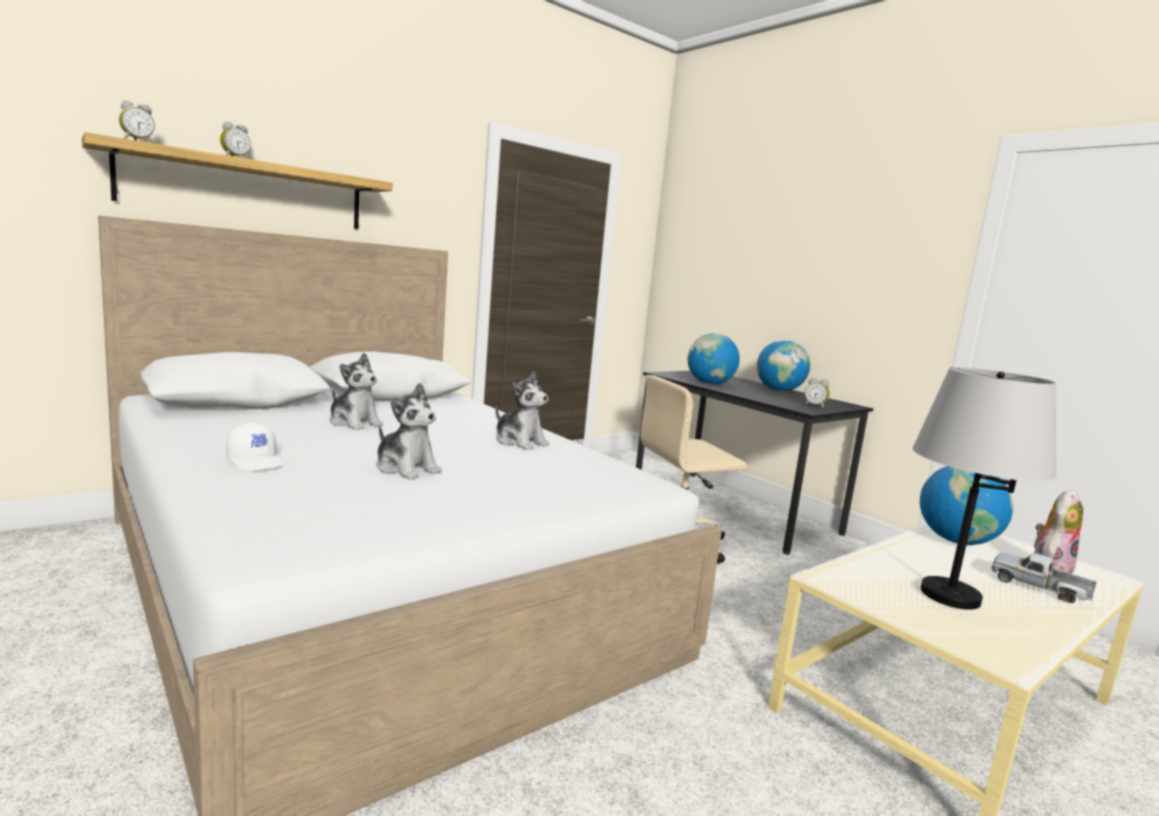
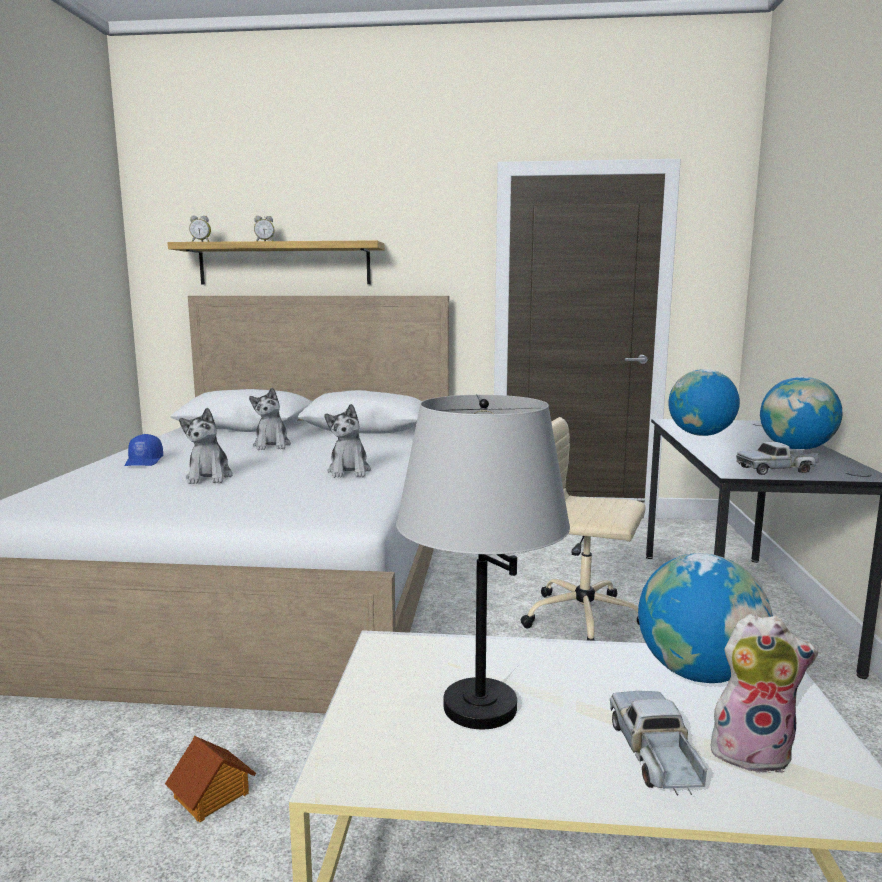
camera: 45 degrees right, 0 degrees up
white cap [226,423,284,471] -> blue cap [125,434,163,466]
alarm clock [805,377,830,408] -> toy truck [736,442,819,475]
none -> toy house [165,736,256,822]

